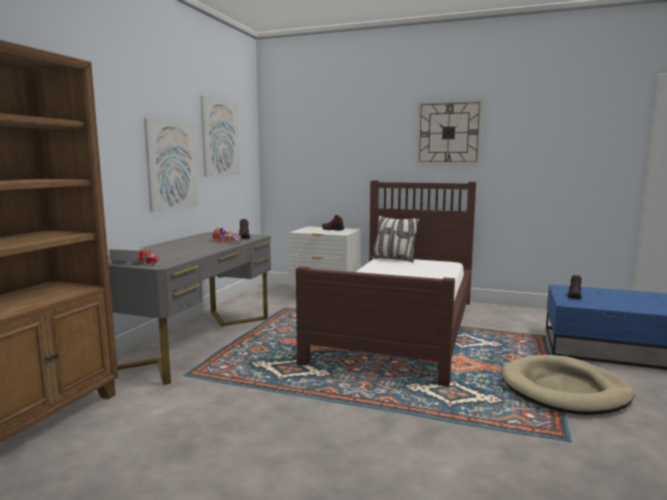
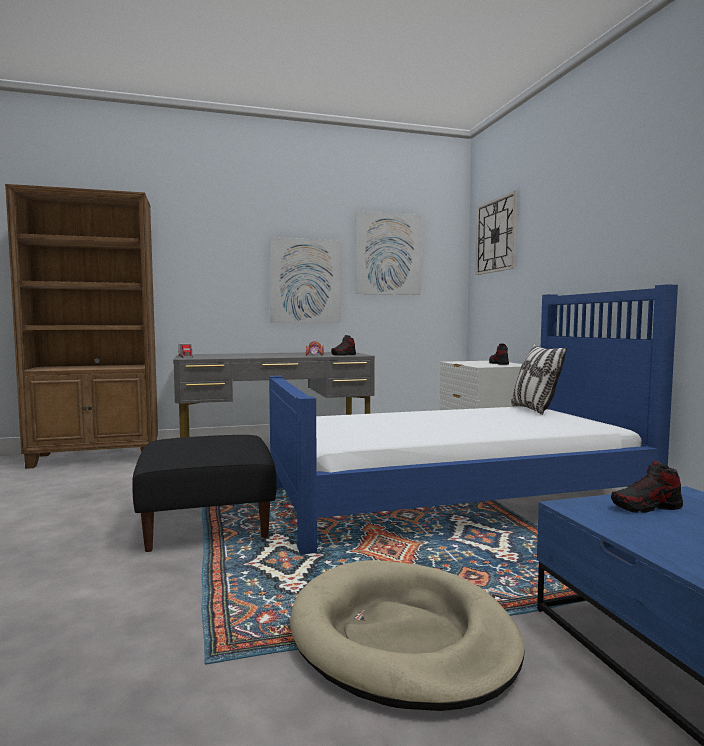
camera: 55 degrees right, 5 degrees down
brown bed [296,181,476,387] -> blue bed [269,285,678,555]
wall clock [417,100,483,164] -> wall clock moved to [475,191,518,275]
none -> black ottoman [132,435,276,552]

